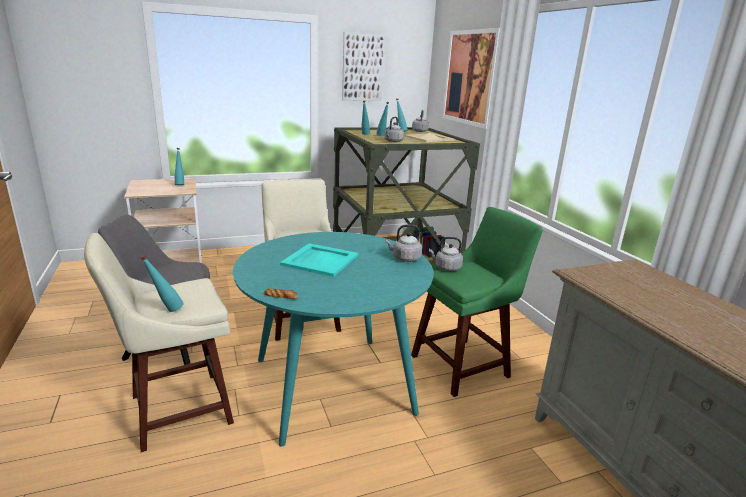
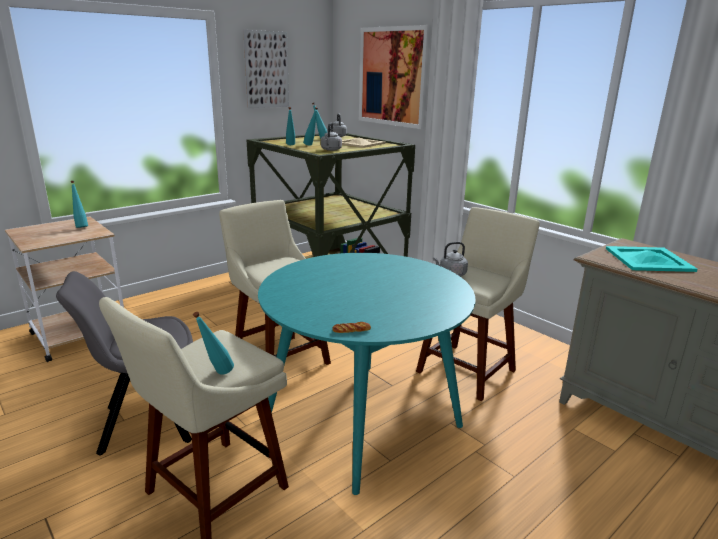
camera: 20 degrees left, 0 degrees up
turquoise tray [280,243,358,277] -> turquoise tray moved to [606,246,697,272]
grey kettle [385,225,422,262] -> none
green stool [411,207,543,397] -> beige stool [416,207,540,401]

